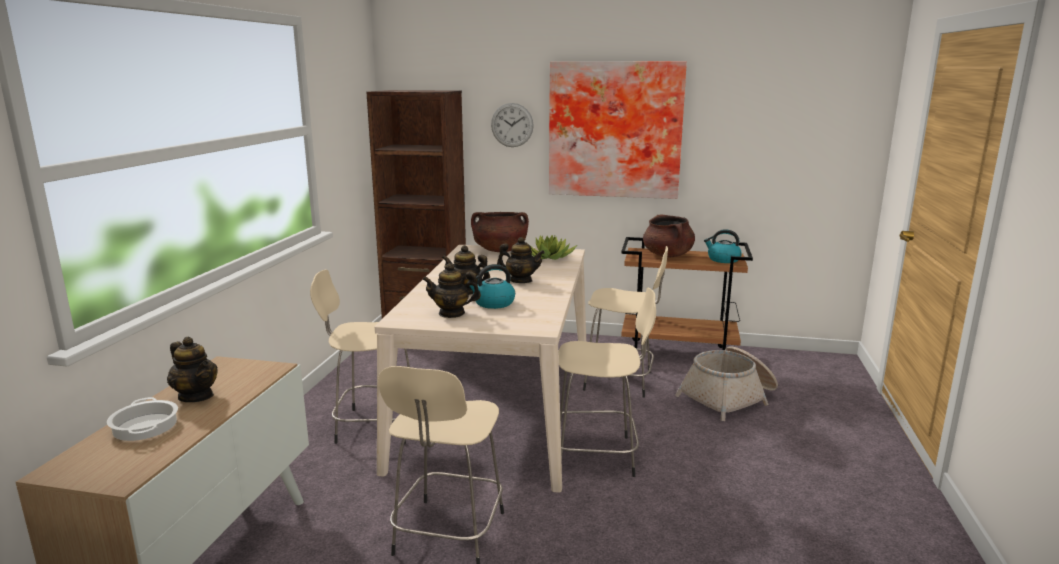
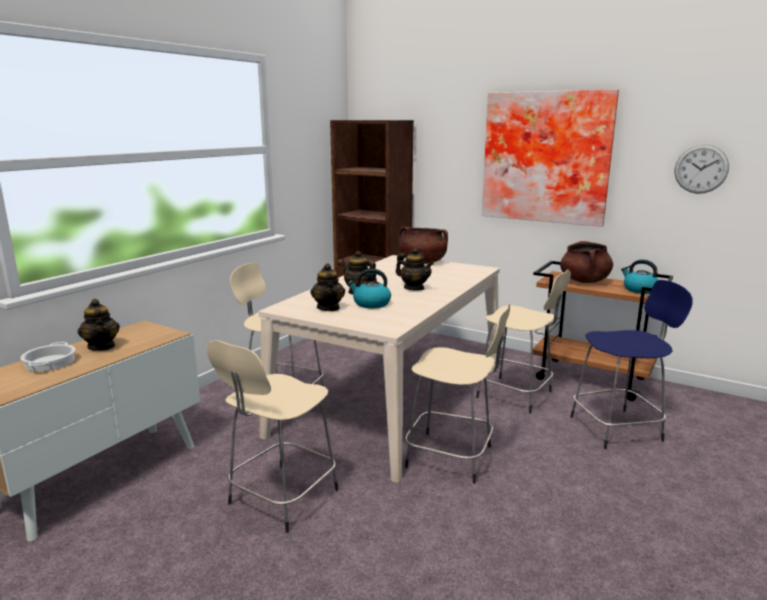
camera: 20 degrees right, 0 degrees up
teapot [422,263,481,318] -> teapot turned 120 degrees counterclockwise [310,263,345,311]
wall clock [491,103,534,147] -> wall clock moved to [675,144,729,194]
potted plant [531,235,577,260] -> none
basket [675,346,778,421] -> blue stool [570,280,693,449]

